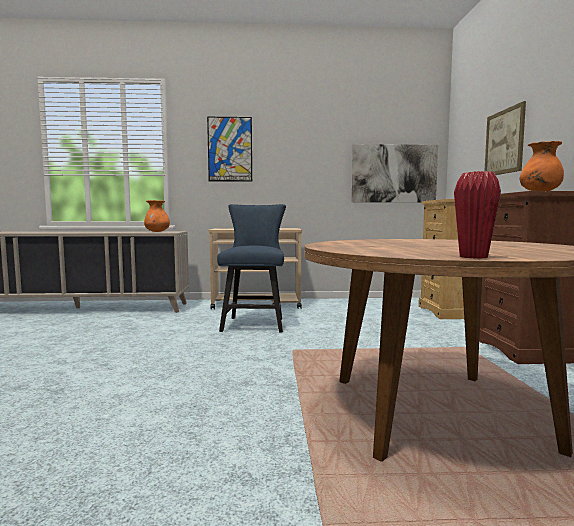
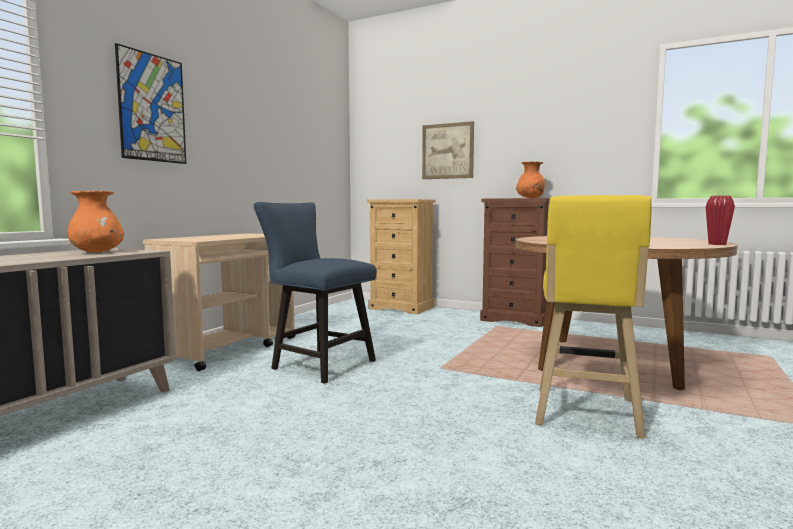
camera: 60 degrees left, 0 degrees up
picture [352,144,438,202] -> none
none -> yellow stool [535,195,652,438]

